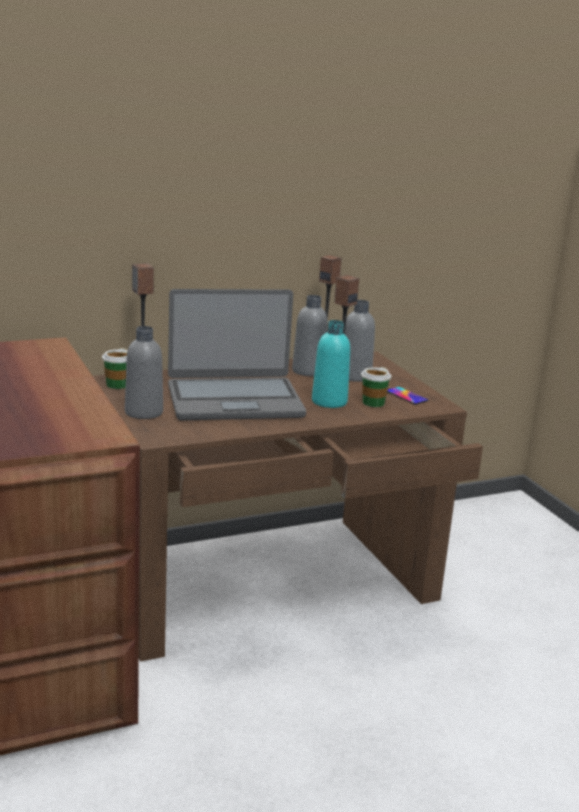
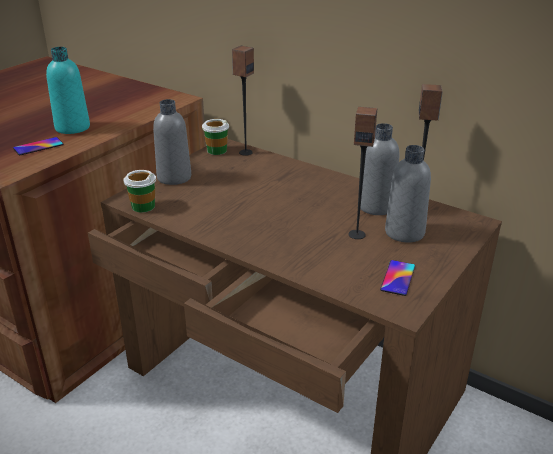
camera: 60 degrees right, 10 degrees up
laptop [168,289,306,420] -> none
turquoise bottle [312,320,350,408] -> turquoise bottle moved to [46,47,90,134]
cup [361,367,391,407] -> cup moved to [123,170,156,212]
none -> phone [13,137,63,155]

